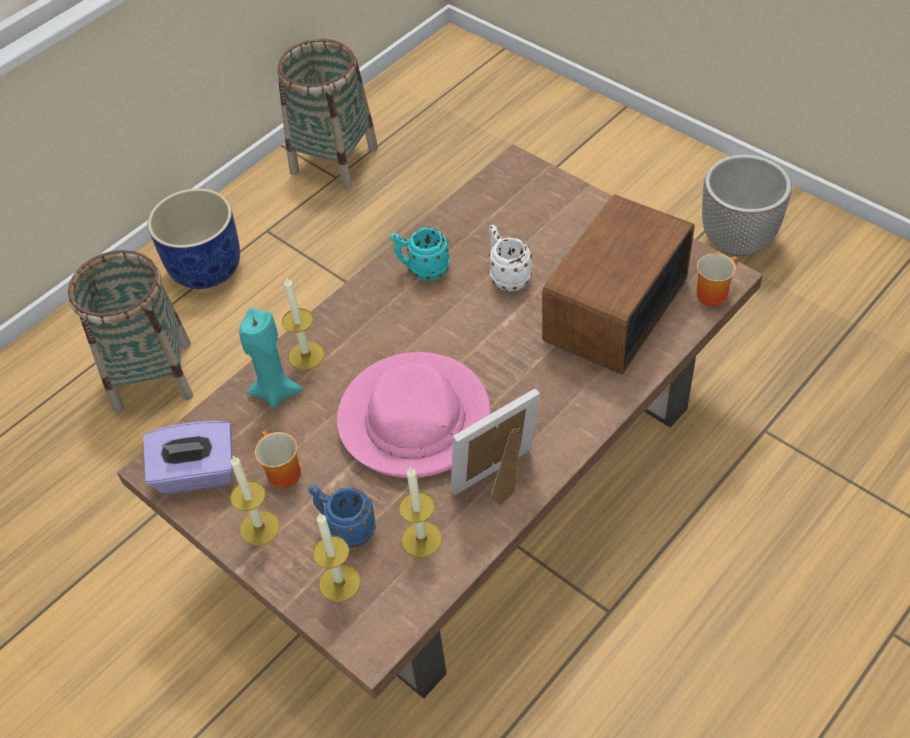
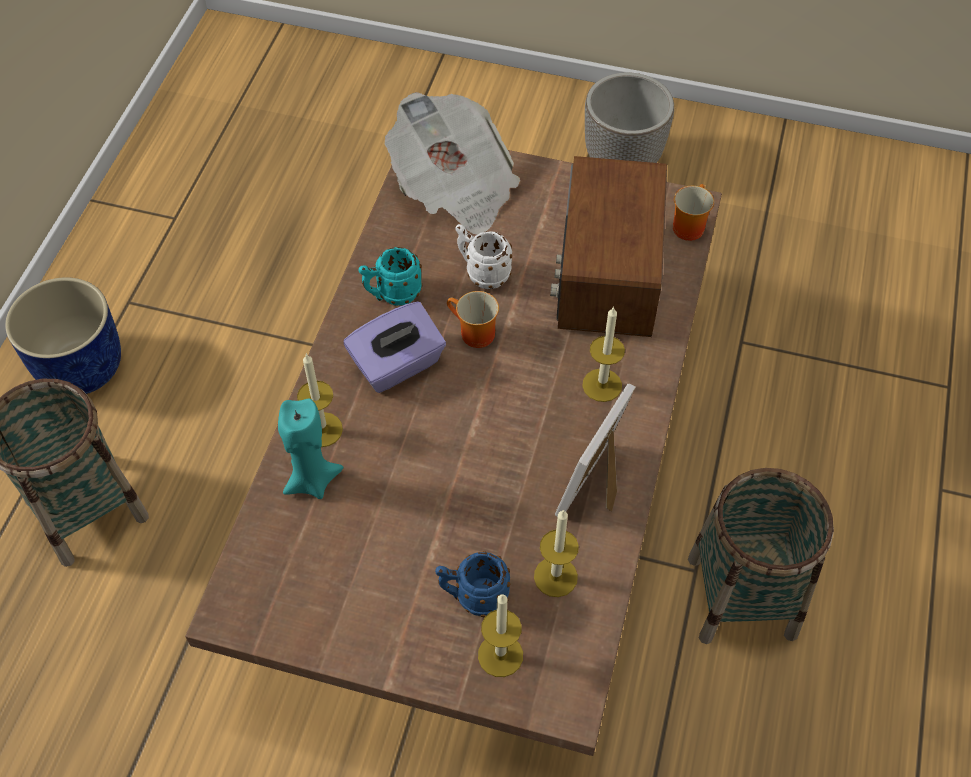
camera: 30 degrees left, 5 degrees up
purple tissue box [143,421,233,494] -> purple tissue box moved to [344,301,446,393]
candle [230,456,280,546] -> candle moved to [582,306,625,402]
mug [255,431,301,489] -> mug moved to [447,291,499,348]
basket [278,39,378,189] -> basket moved to [688,468,834,644]
pink hat [337,352,491,478] -> none
none -> newspaper [385,92,520,235]

